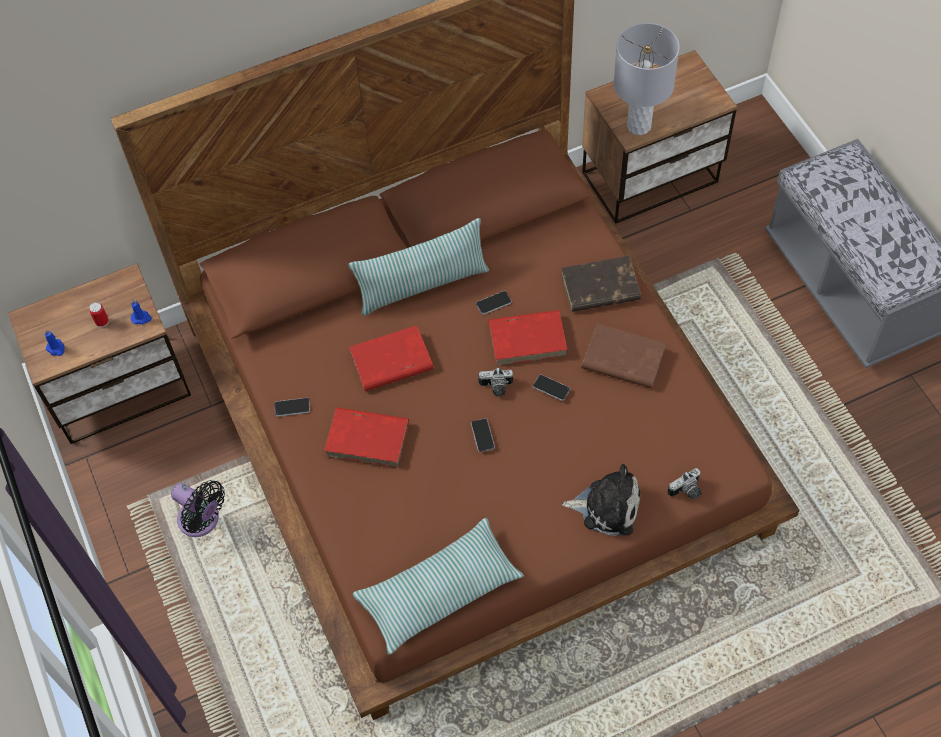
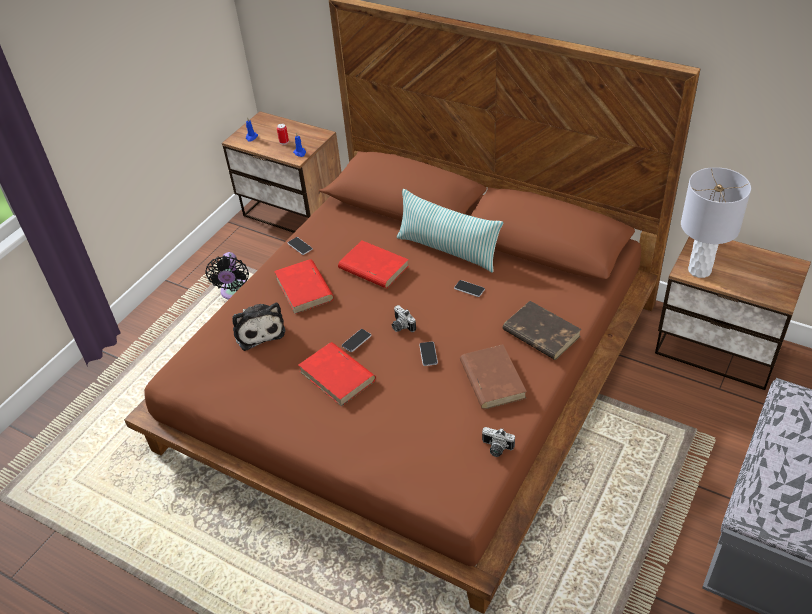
camera: 55 degrees right, 15 degrees down
pillow [353,518,524,655] -> none
red book [489,310,567,366] -> red book moved to [299,342,376,407]
plush toy [562,464,640,536] -> plush toy moved to [232,303,286,351]
camera [667,468,702,500] -> camera moved to [482,427,515,457]

